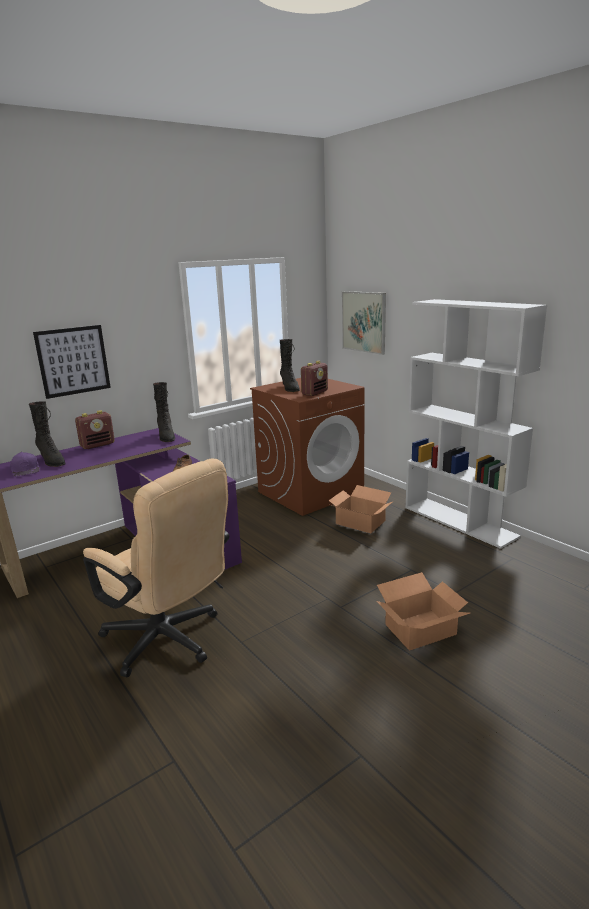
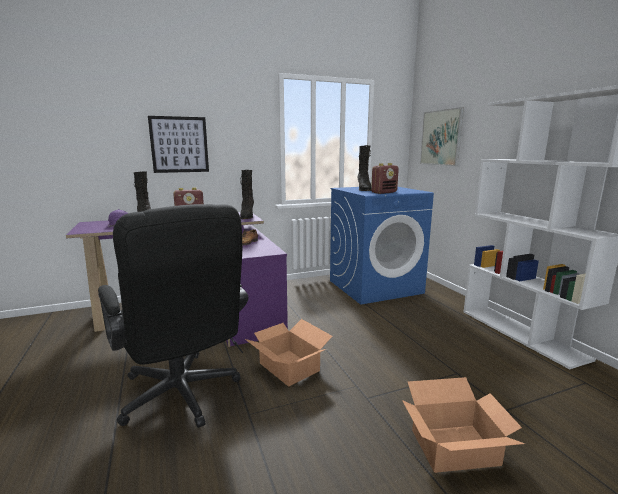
camera: 15 degrees right, 5 degrees down
beige office chair [83,459,229,677] -> black office chair [98,204,248,428]
brown washing machine [250,378,365,516] -> blue washing machine [330,187,434,305]
cardboard box [329,485,392,533] -> cardboard box moved to [245,319,332,387]

